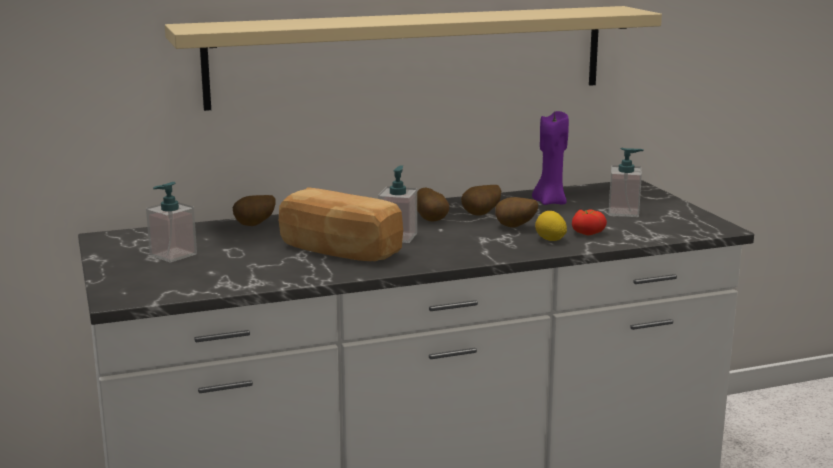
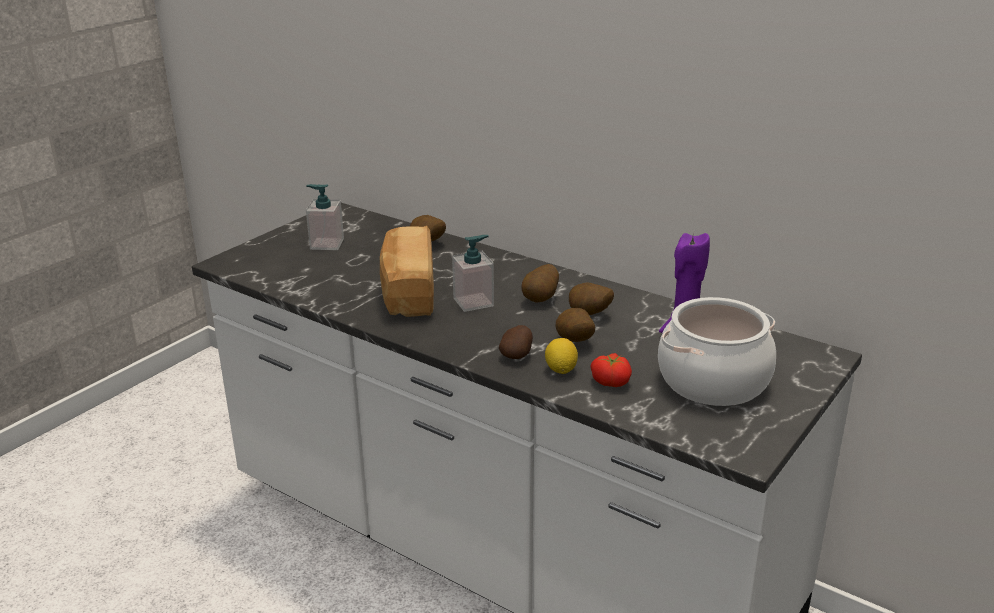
camera: 55 degrees right, 10 degrees up
beige shelf [165,6,662,111] -> none
soap dispenser [608,148,644,217] -> cooking pot [658,297,776,406]
none -> potato [499,325,533,359]

